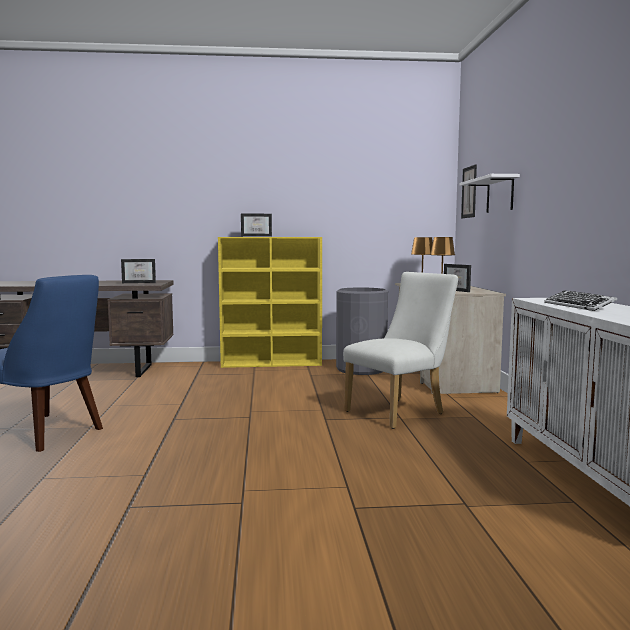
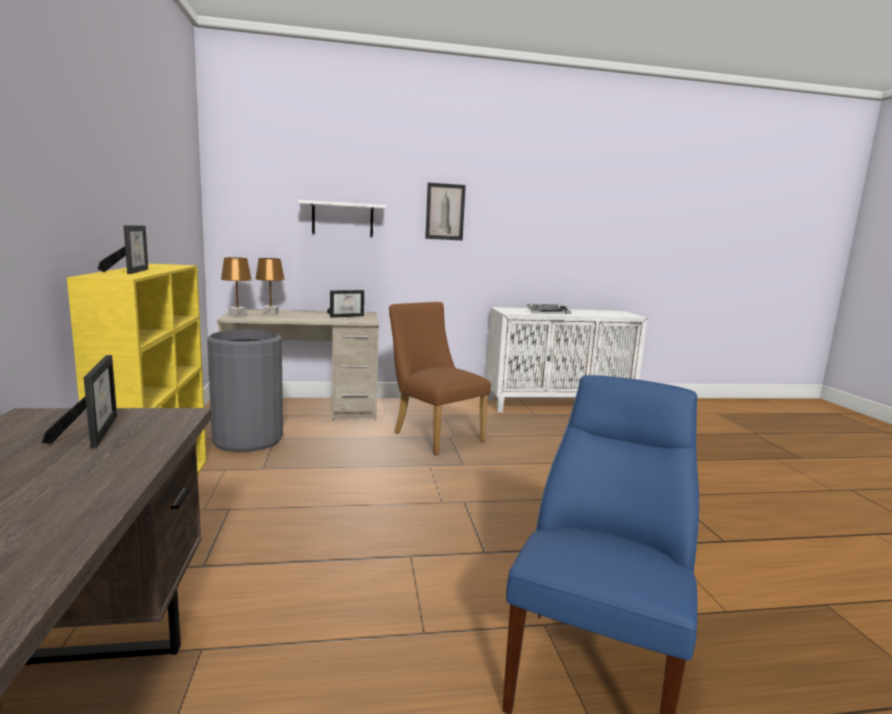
camera: 95 degrees left, 5 degrees up
white chair [343,272,458,429] -> brown chair [389,302,491,455]
picture [461,165,477,218] -> picture moved to [425,183,466,240]

